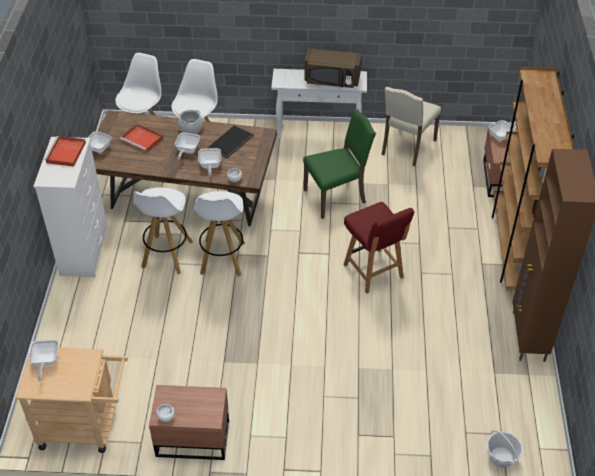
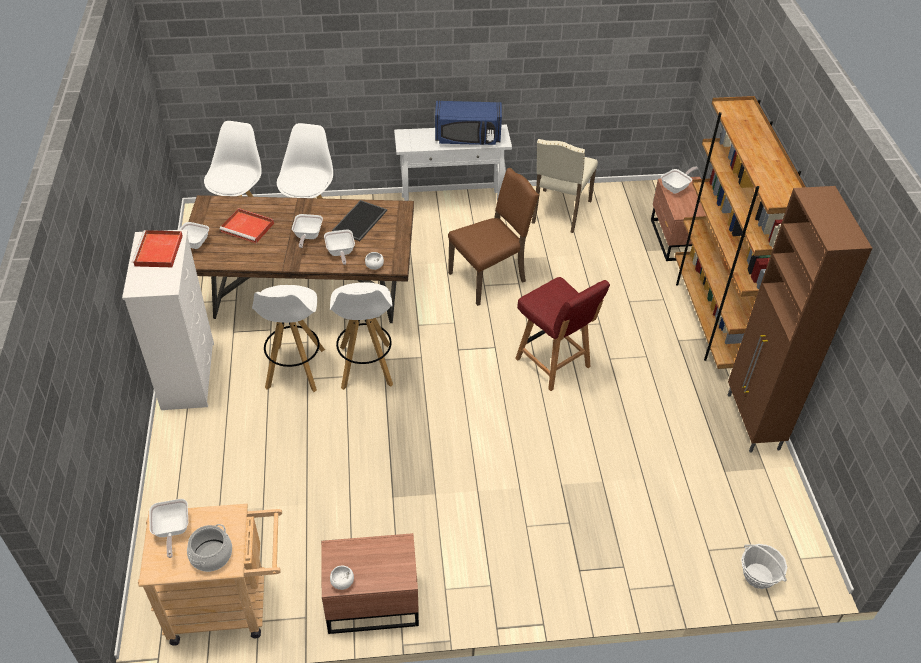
camera: 10 degrees left, 0 degrees up
cooking pot [178,110,203,134] -> cooking pot moved to [187,524,232,572]
green chair [303,109,376,219] -> brown chair [448,168,539,306]
brown microwave [304,48,361,88] -> blue microwave [435,101,502,145]

